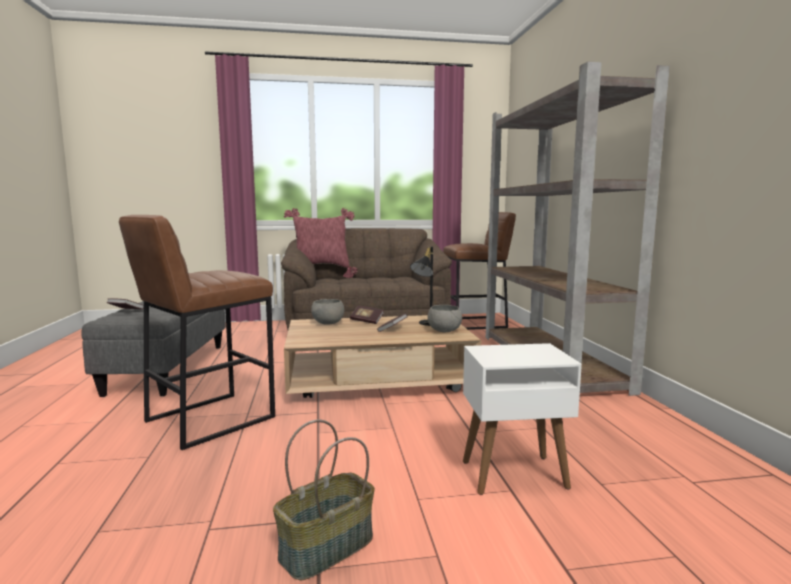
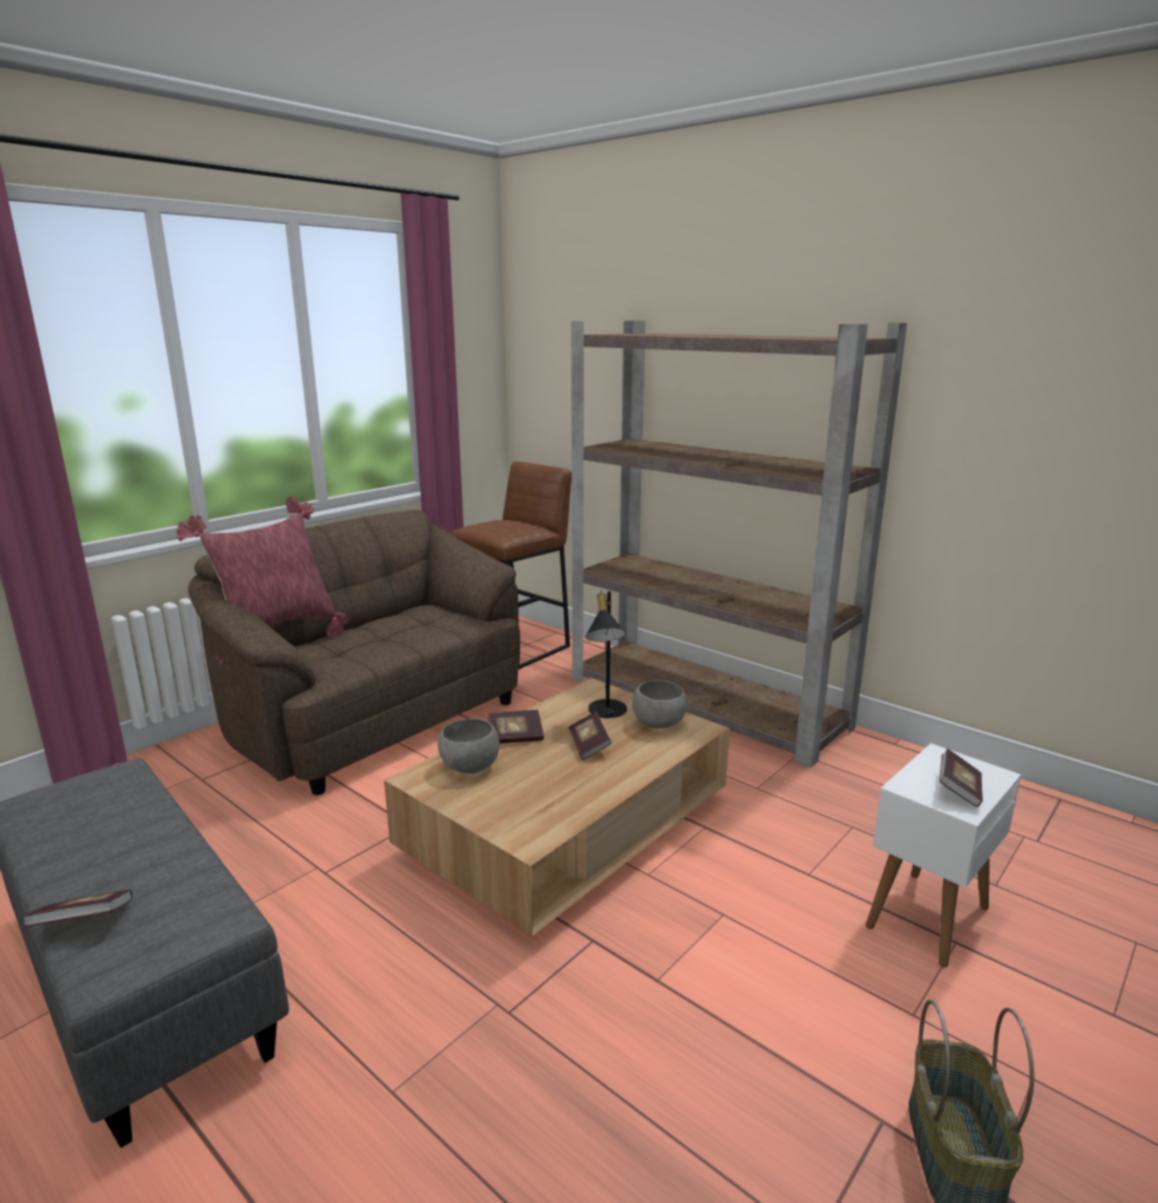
camera: 40 degrees left, 10 degrees up
brown stool [119,215,275,450] -> none
none -> book [939,748,983,807]

